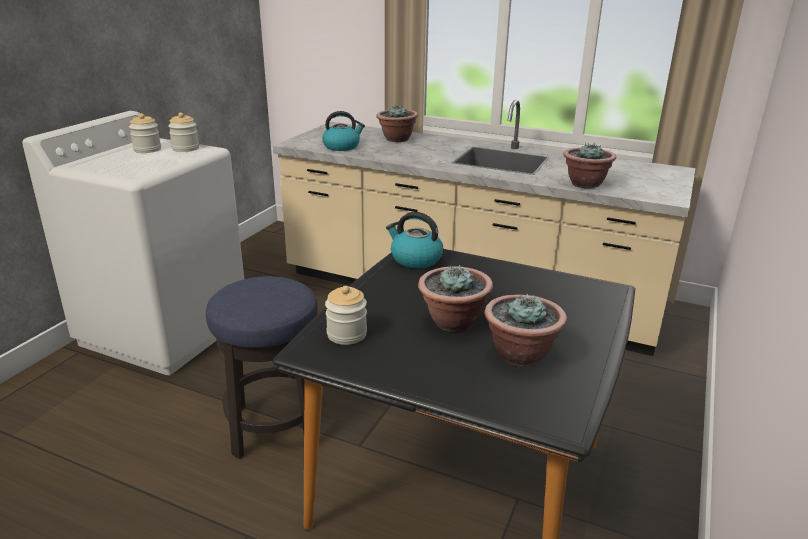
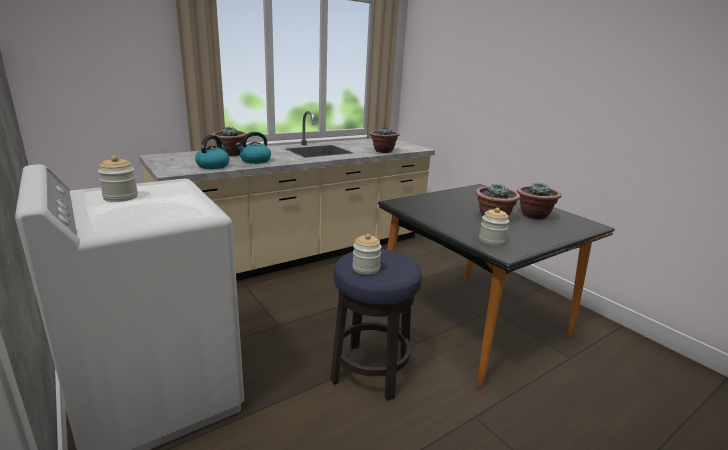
camera: 60 degrees left, 5 degrees down
jar [168,113,199,152] -> jar moved to [352,234,382,275]
kettle [386,212,443,268] -> kettle moved to [235,132,271,164]

